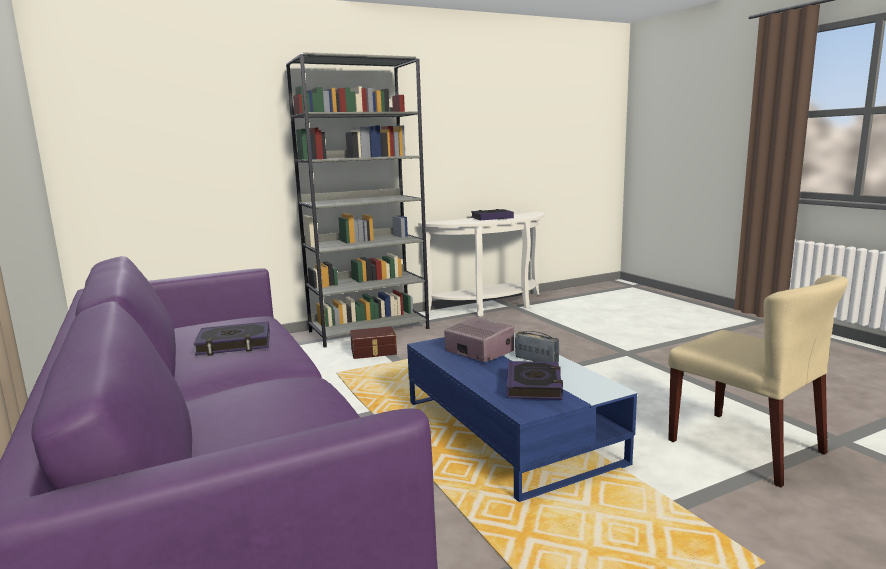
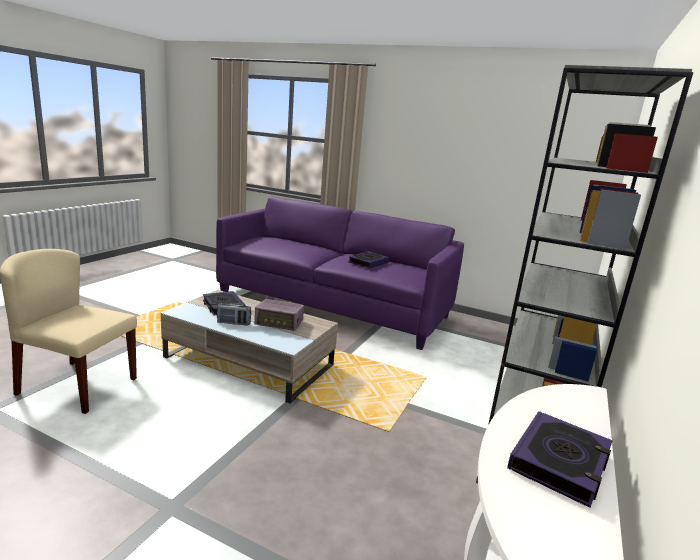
camera: 140 degrees right, 5 degrees up
brown storage box [350,326,397,359] -> none
blue coffee table [407,333,637,502] -> beige coffee table [161,290,338,403]

